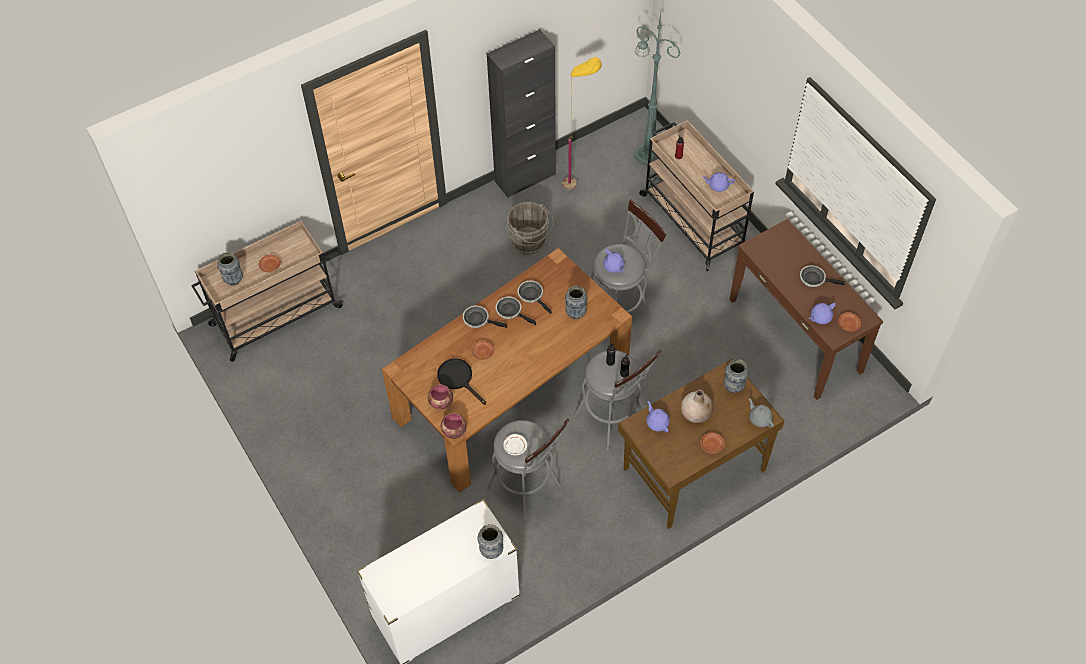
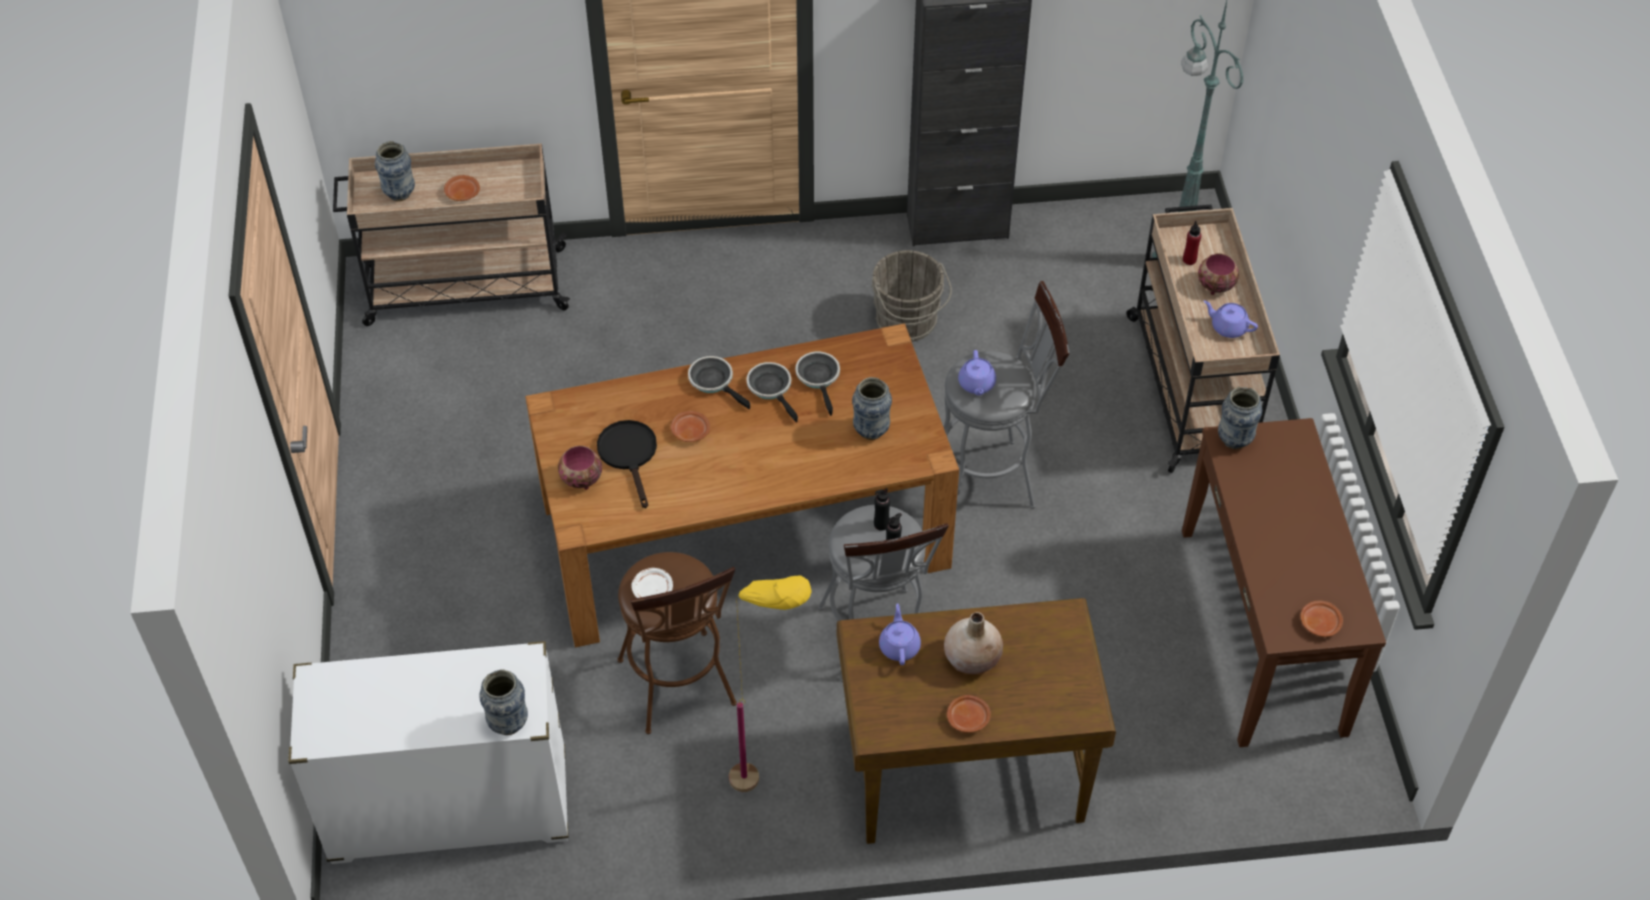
camera: 25 degrees right, 5 degrees down
bowl [441,413,467,439] -> bowl moved to [1198,253,1239,295]
grey stool [486,418,569,522] -> brown stool [617,552,737,734]
yellow floor lamp [562,57,602,190] -> yellow floor lamp moved to [729,576,812,792]
vase [724,359,749,393] -> vase moved to [1218,387,1262,449]
grey teapot [749,398,774,427] -> none
frying pan [800,265,845,287] -> none
purple teapot [809,303,836,324] -> none

